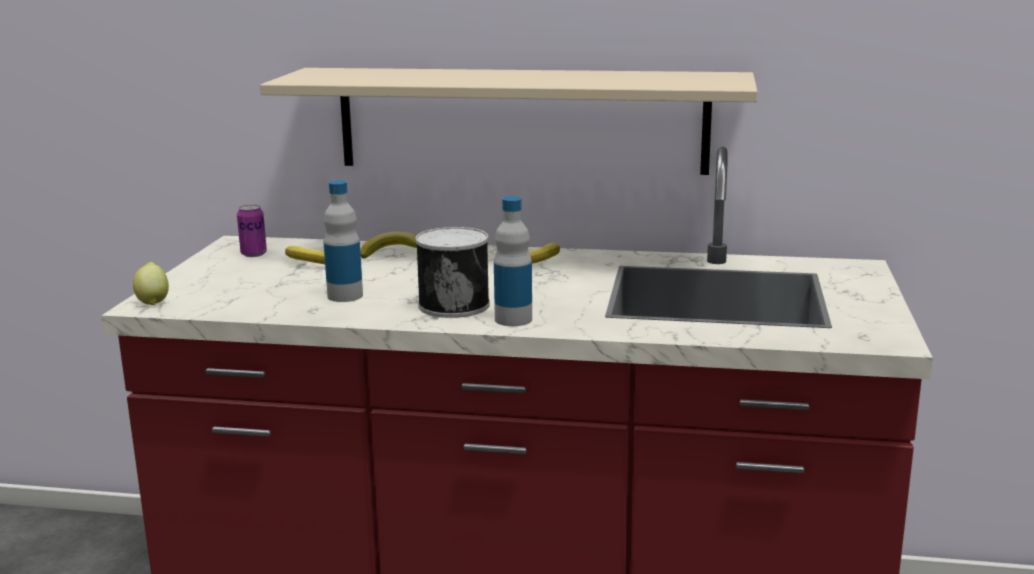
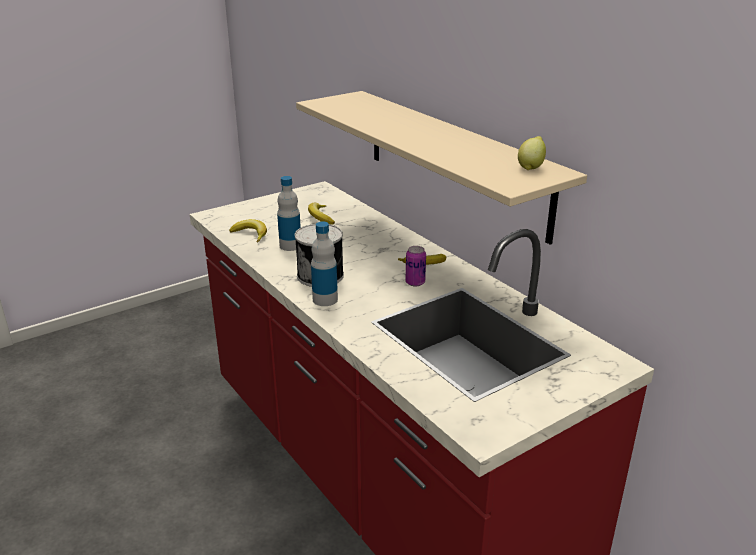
camera: 45 degrees right, 10 degrees up
lemon [133,262,169,305] -> lemon moved to [518,136,546,170]
can [237,205,267,257] -> can moved to [406,246,426,286]
banana [360,231,417,259] -> banana moved to [229,219,267,242]

